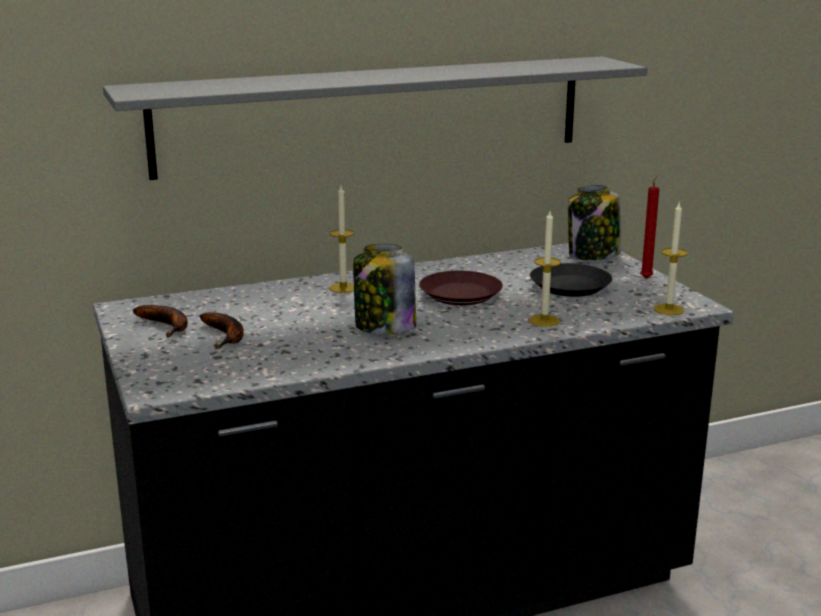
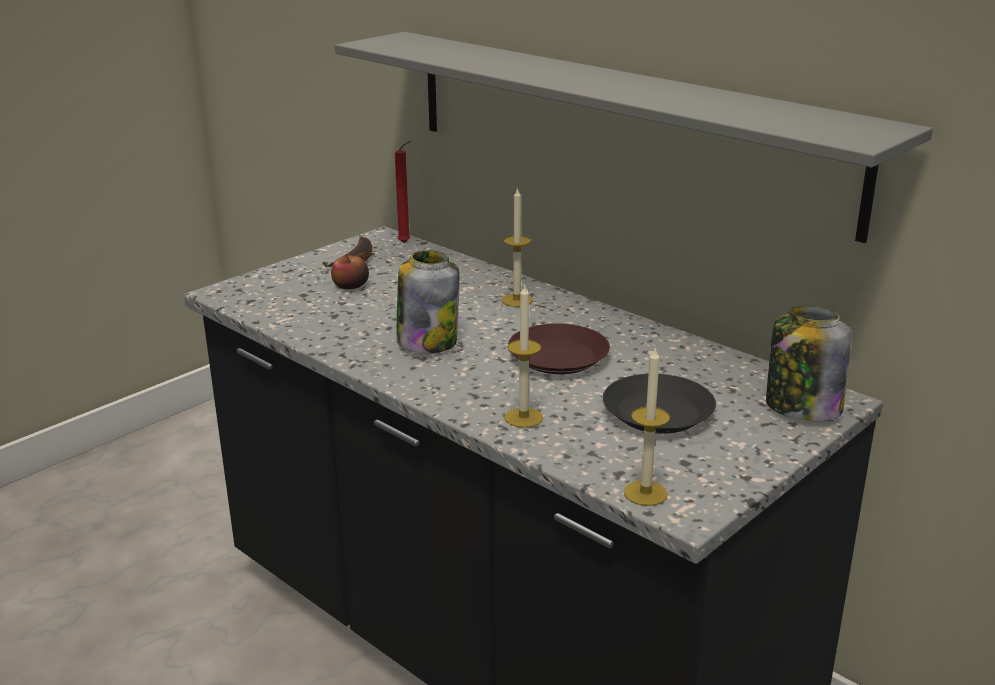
camera: 65 degrees right, 5 degrees up
banana [200,312,244,349] -> apple [331,256,369,289]
red candle [640,175,659,279] -> red candle moved to [395,141,411,243]

